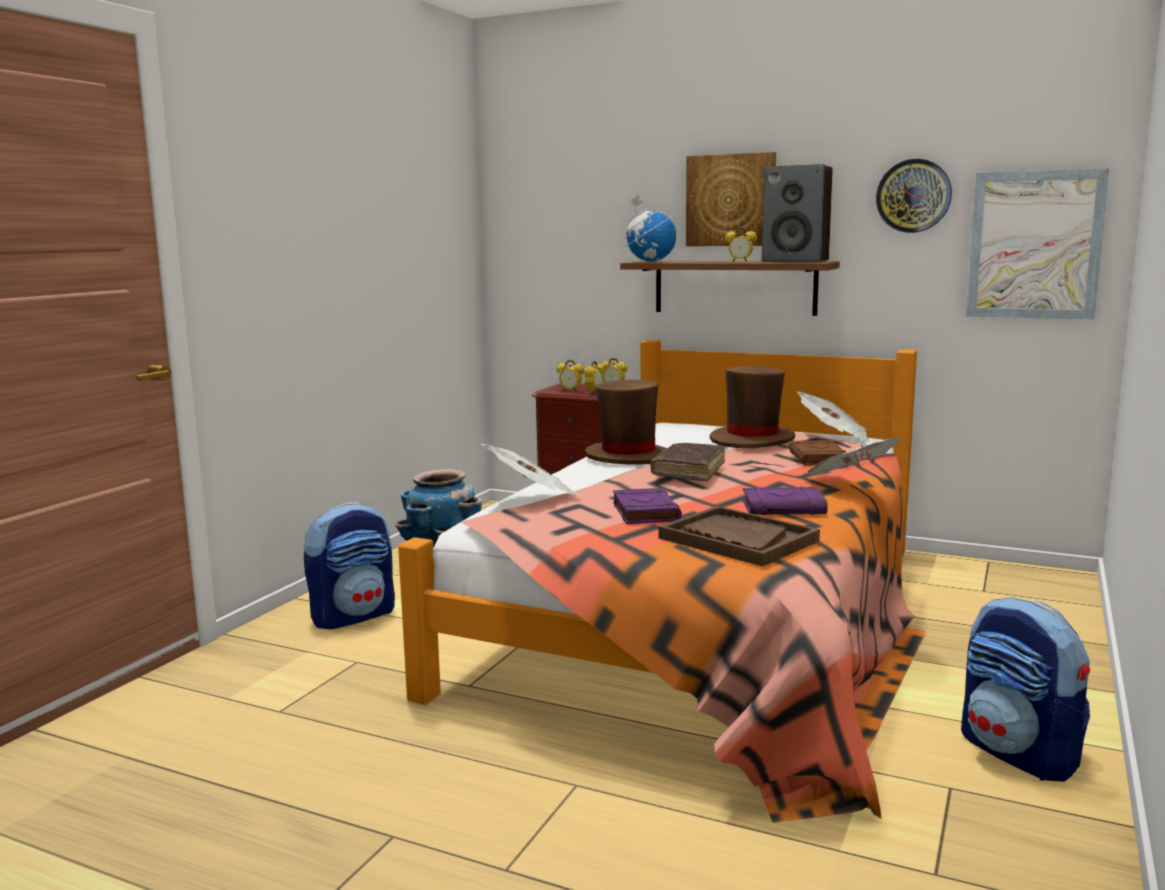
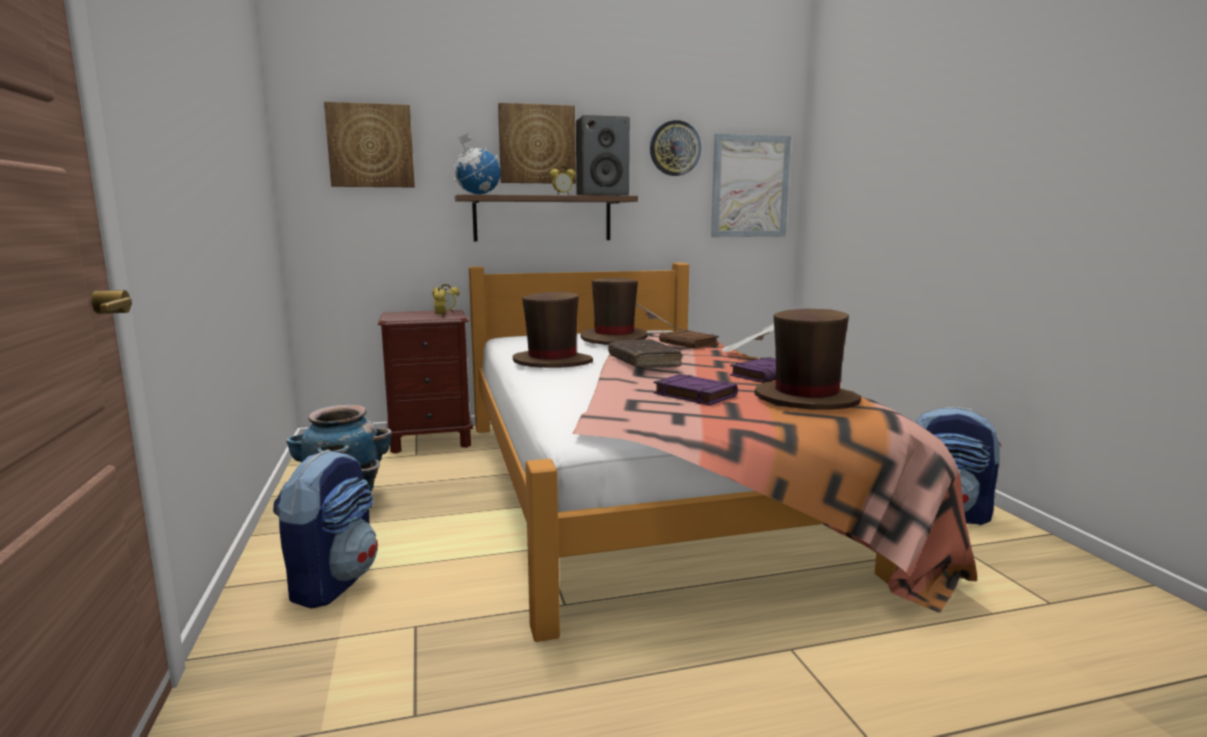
camera: 40 degrees left, 0 degrees up
newspaper [481,444,581,496] -> none
alarm clock [557,360,584,392] -> none
brown tray [658,506,820,567] -> brown hat [754,309,861,410]
none -> picture [324,102,415,187]

